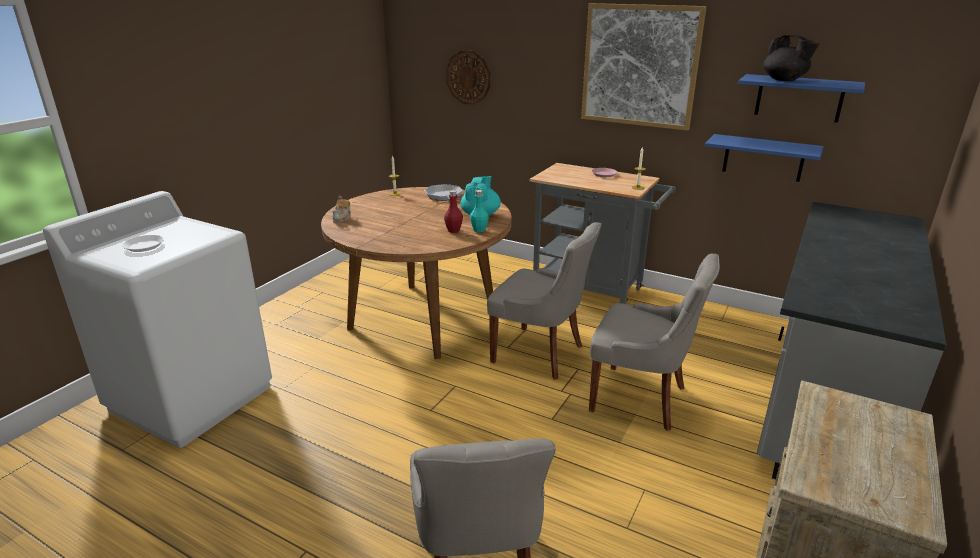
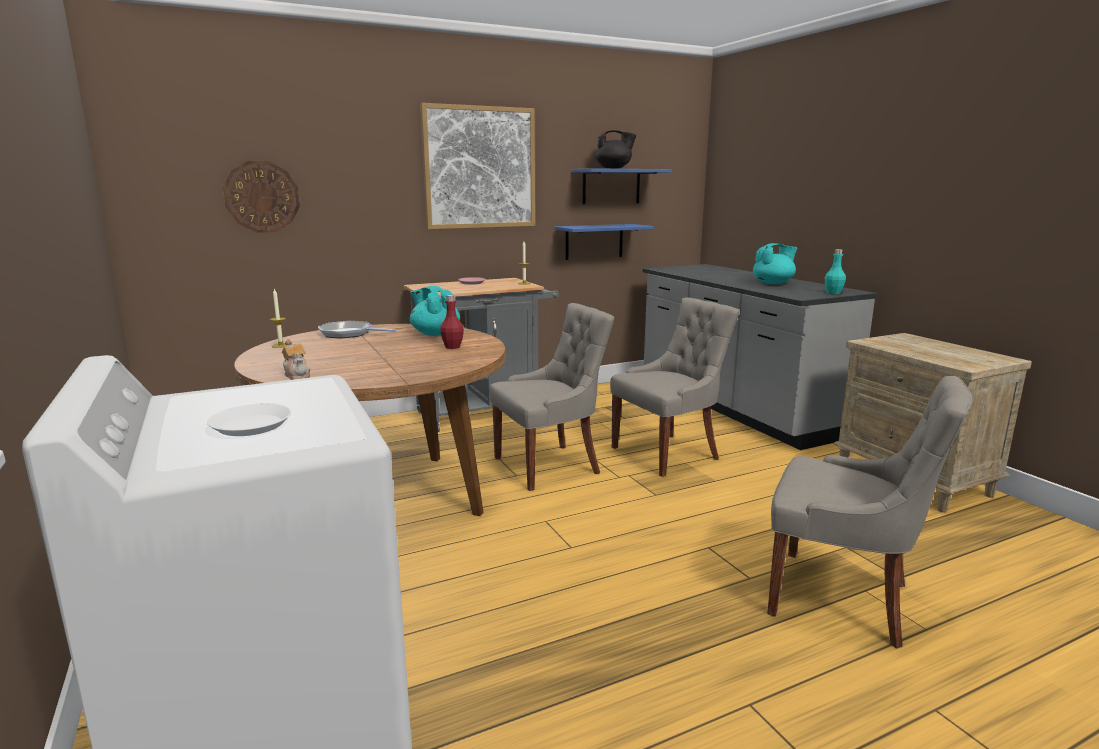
camera: 55 degrees left, 10 degrees down
turquoise bottle [470,190,489,232] -> turquoise bottle moved to [825,249,846,294]
none -> turquoise teapot [753,243,797,284]

